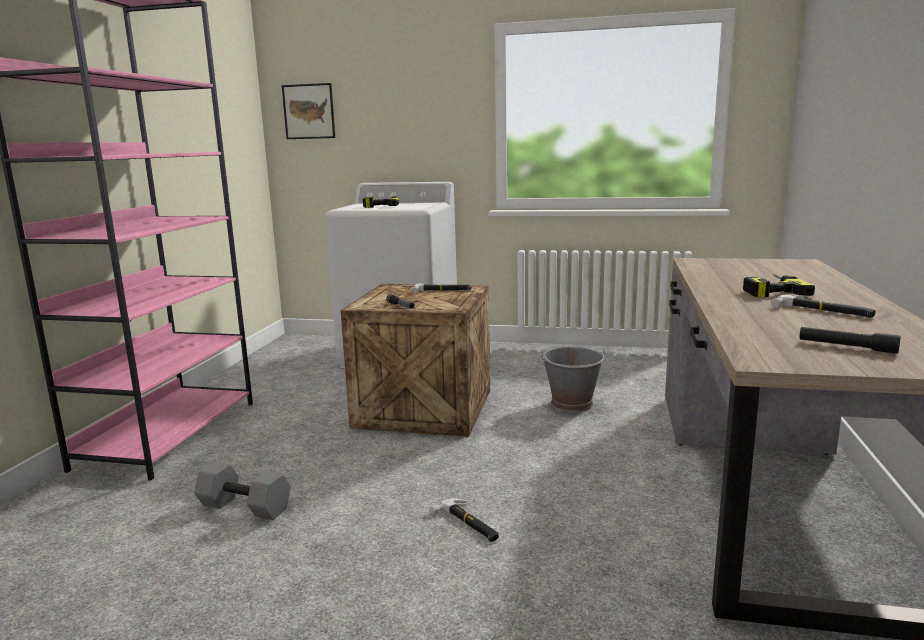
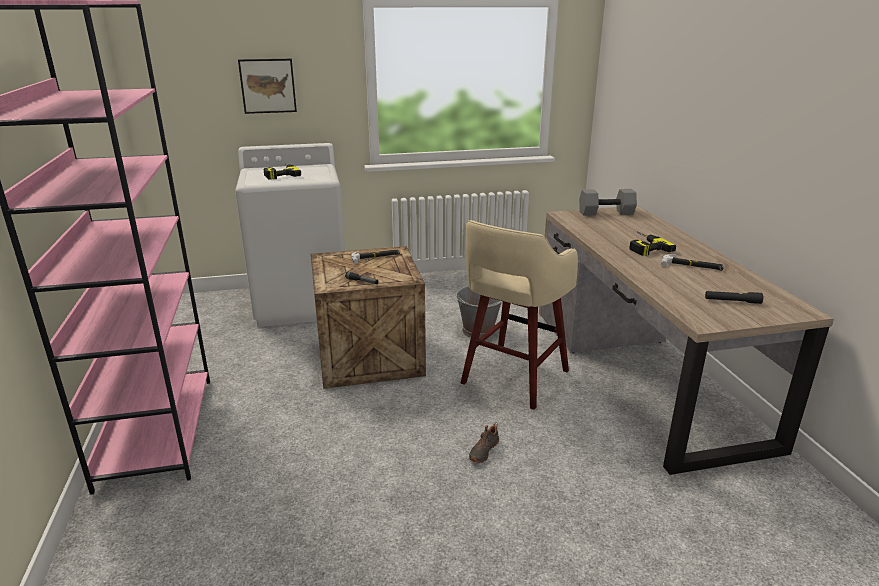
camera: 25 degrees left, 10 degrees up
grey dumbbell [194,462,291,520] -> grey dumbbell moved to [579,189,637,216]
picture [282,83,335,139] -> picture moved to [238,59,297,114]
hammer [430,498,499,542] -> black shoe [469,423,499,463]
none -> beige stool [461,220,578,410]

